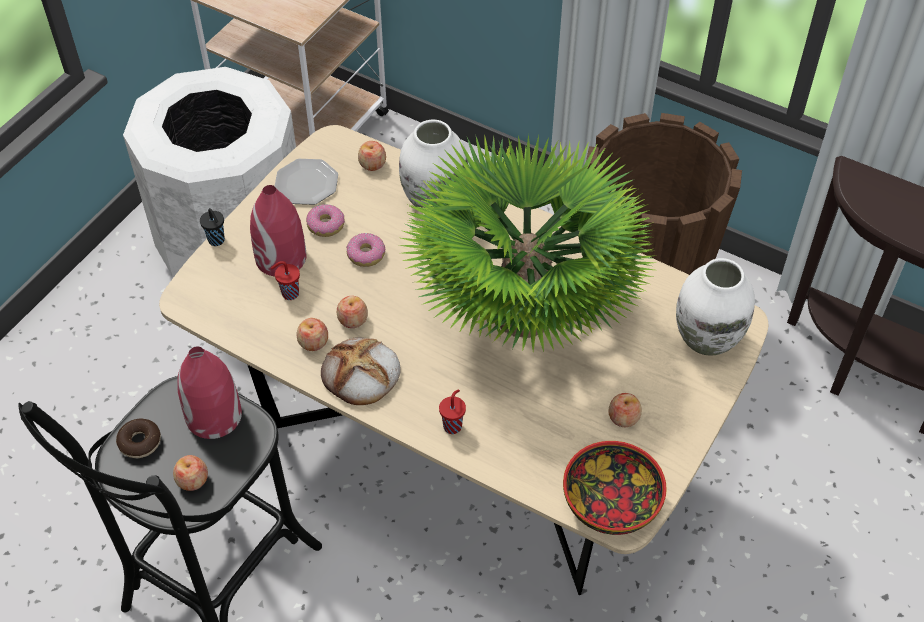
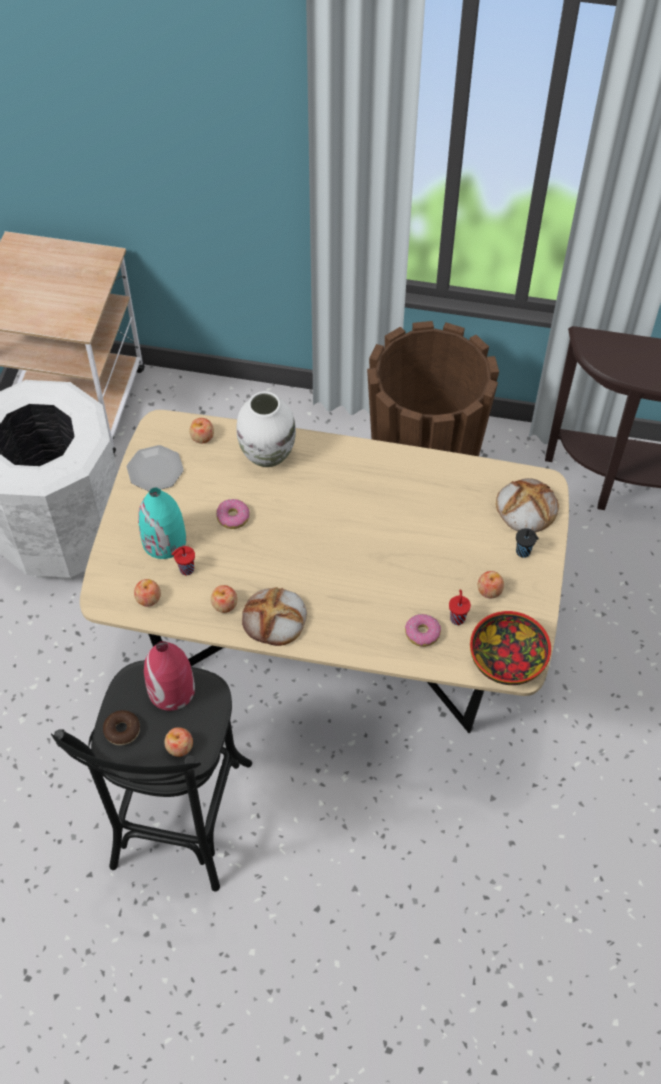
camera: 20 degrees left, 5 degrees up
black cup [200,208,225,246] -> black cup moved to [516,528,539,558]
red vase [250,185,307,276] -> turquoise vase [138,488,186,559]
donut [306,204,345,237] -> donut moved to [405,614,441,647]
apple [337,296,368,328] -> apple moved to [134,579,161,607]
potted plant [399,134,657,352] -> none
red cup [439,389,466,434] -> red cup moved to [449,589,471,625]
white vase [676,258,755,356] -> bread [496,478,559,533]

